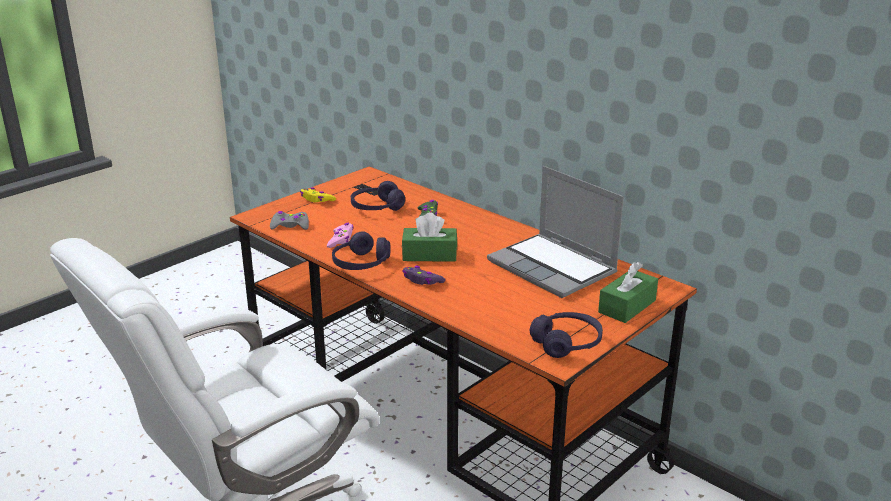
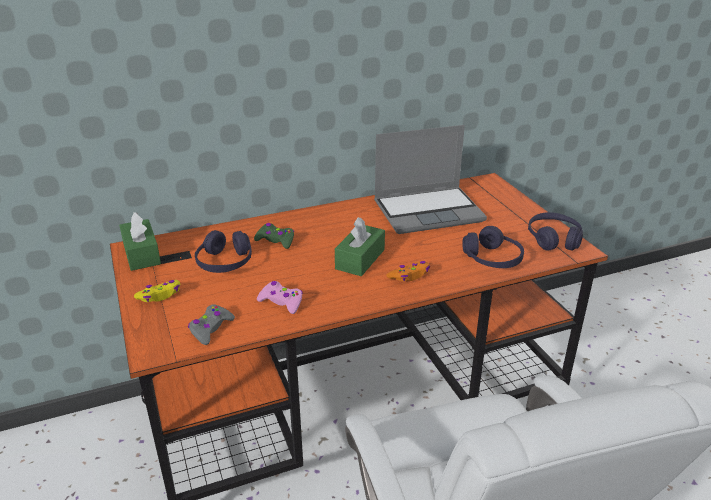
camera: 65 degrees left, 5 degrees up
purple headphones [332,231,391,270] -> purple headphones moved to [462,226,524,268]
purple game controller [402,266,446,285] -> orange game controller [386,261,430,281]
green tissue box [598,262,658,323] -> green tissue box moved to [119,212,161,271]

